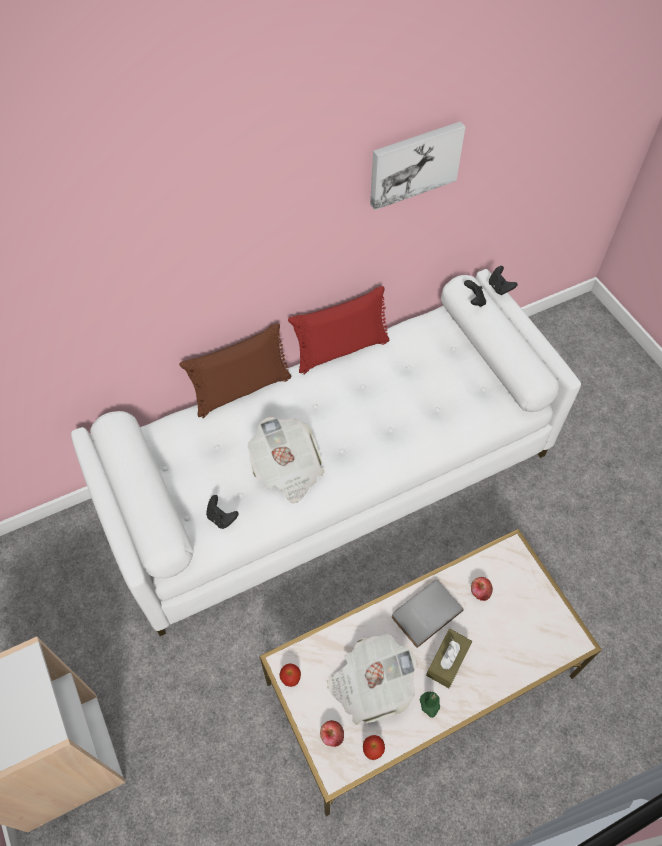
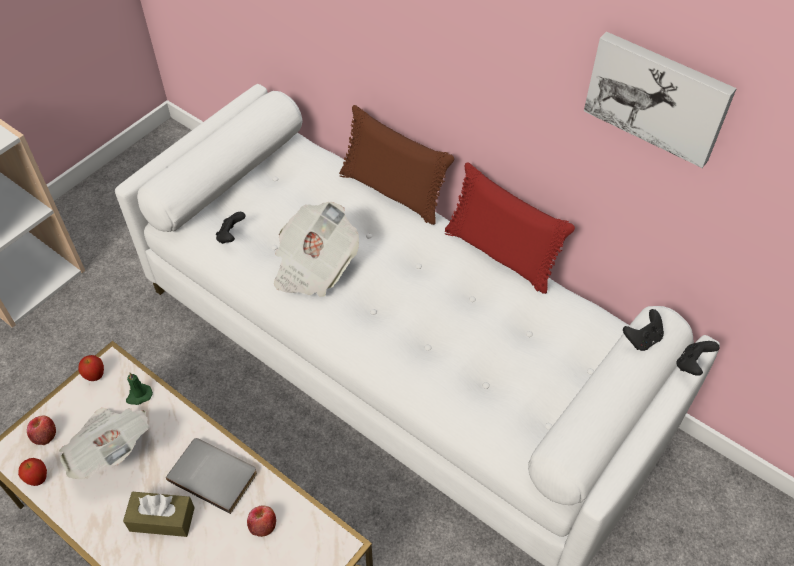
camera: 65 degrees right, 5 degrees down
green candle [419,692,440,718] -> green candle moved to [126,372,153,405]

